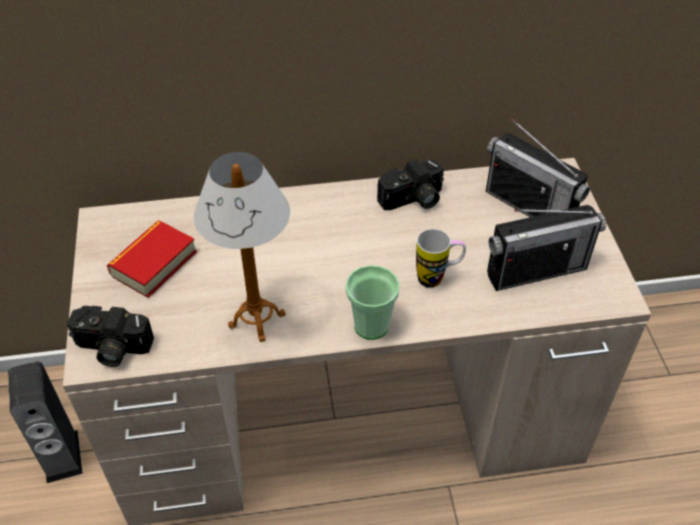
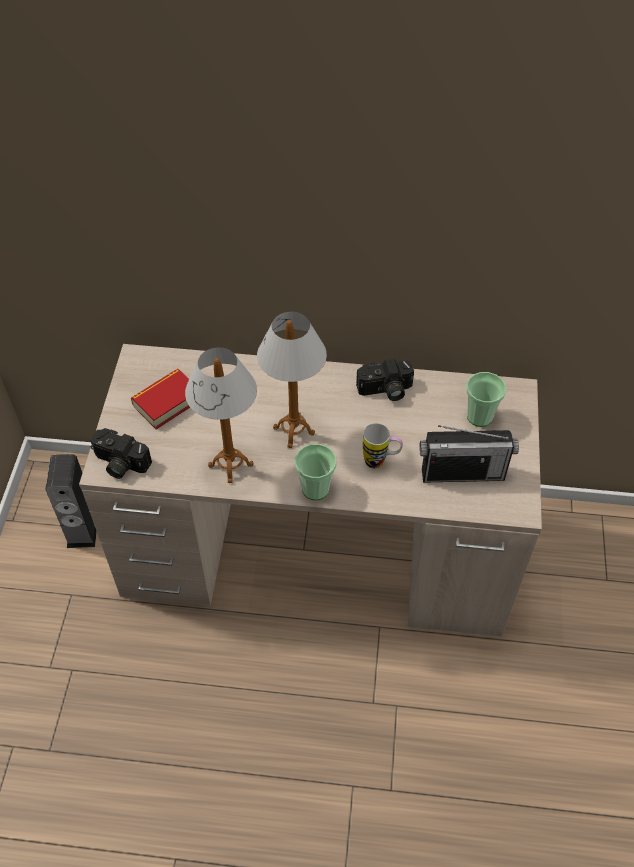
camera: 15 degrees right, 5 degrees up
radio [486,119,590,217] -> cup [466,372,506,427]
none -> table lamp [257,312,327,448]

